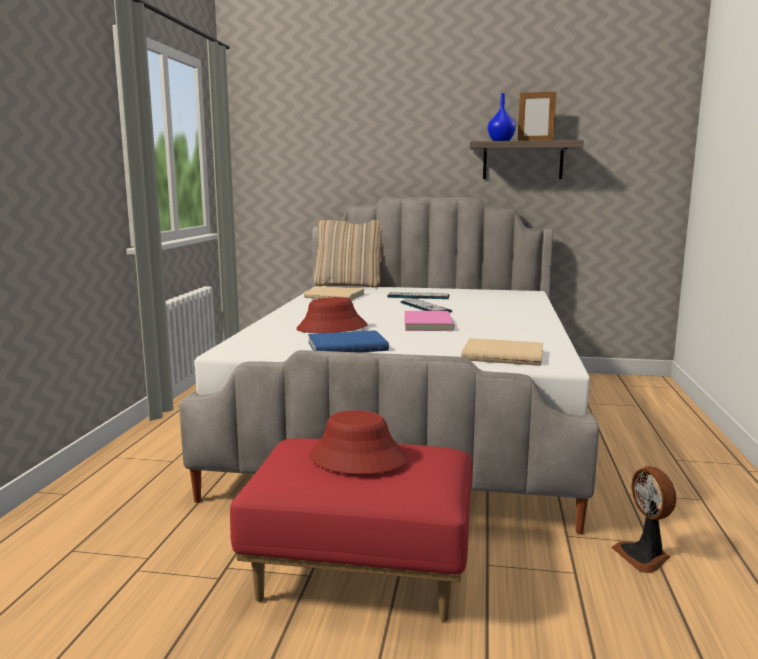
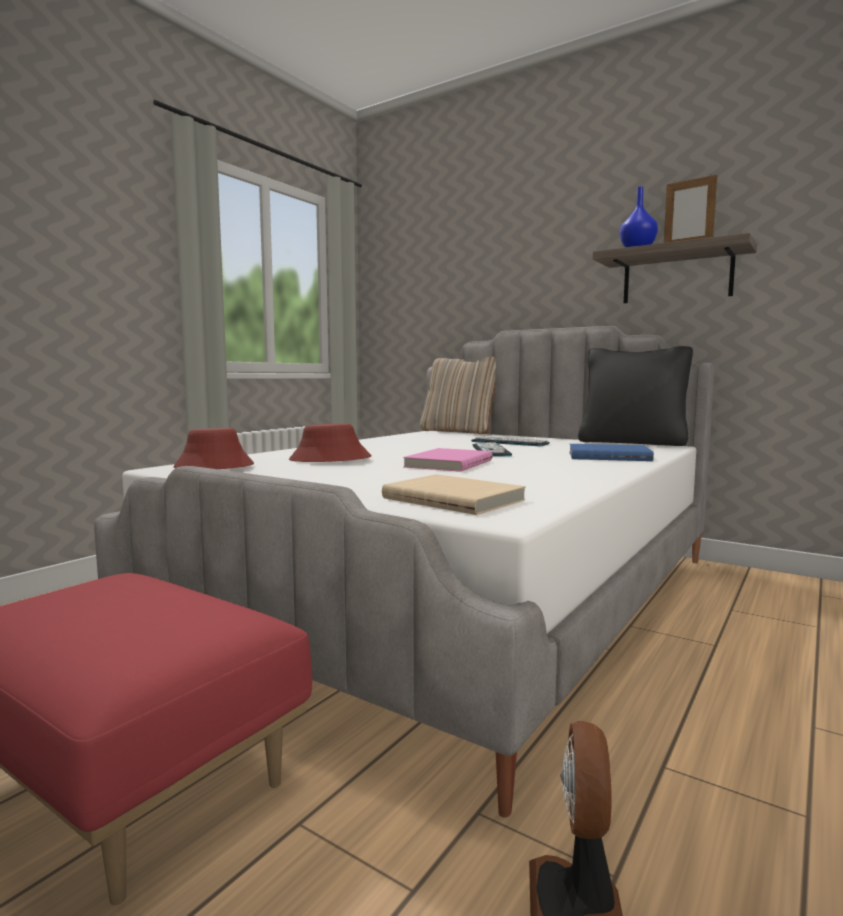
camera: 25 degrees right, 5 degrees down
beige book [304,286,365,301] -> none
blue book [308,330,389,353] -> blue book moved to [569,444,654,461]
red hat [309,410,408,474] -> red hat moved to [173,428,254,469]
none -> black pillow [578,346,693,446]

